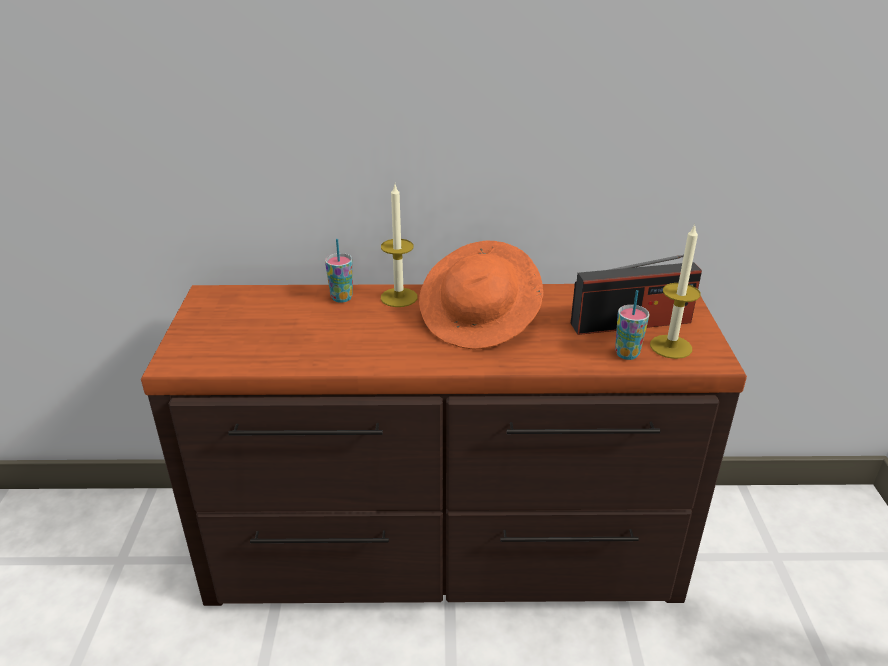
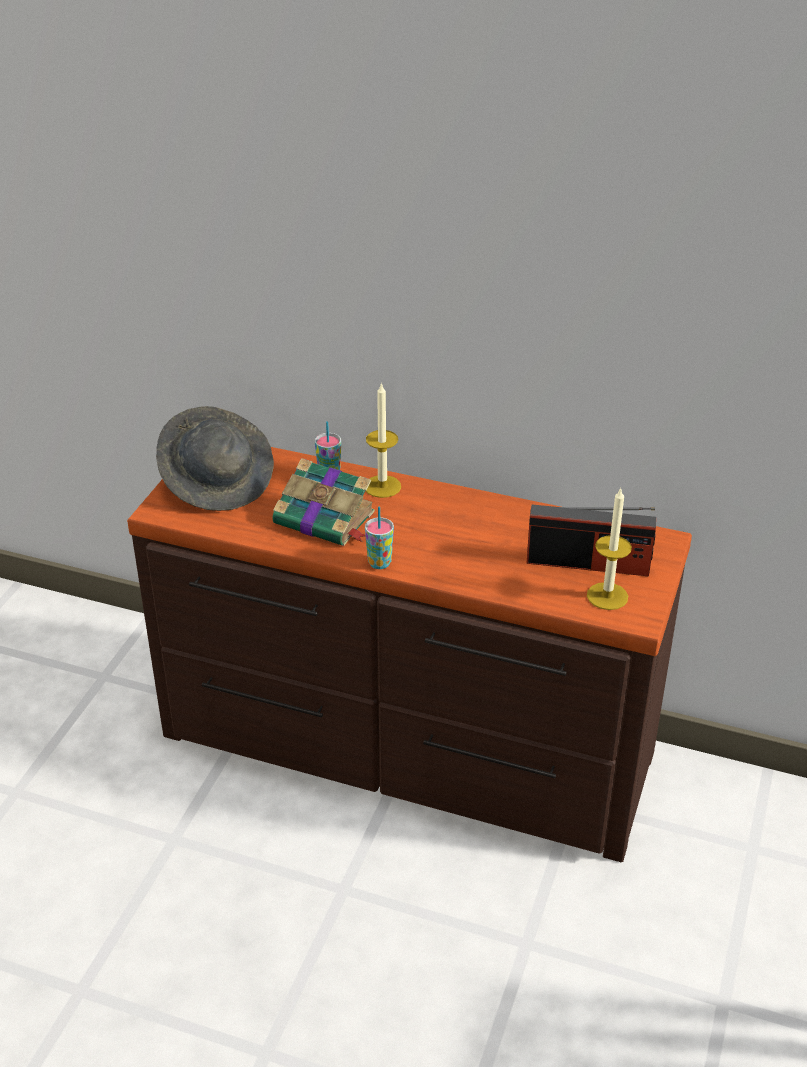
camera: 20 degrees right, 5 degrees up
orange hat [419,241,543,350] -> none
cup [615,290,650,360] -> cup moved to [365,507,394,569]
none -> grey hat [156,406,274,511]
none -> book [273,458,375,546]

